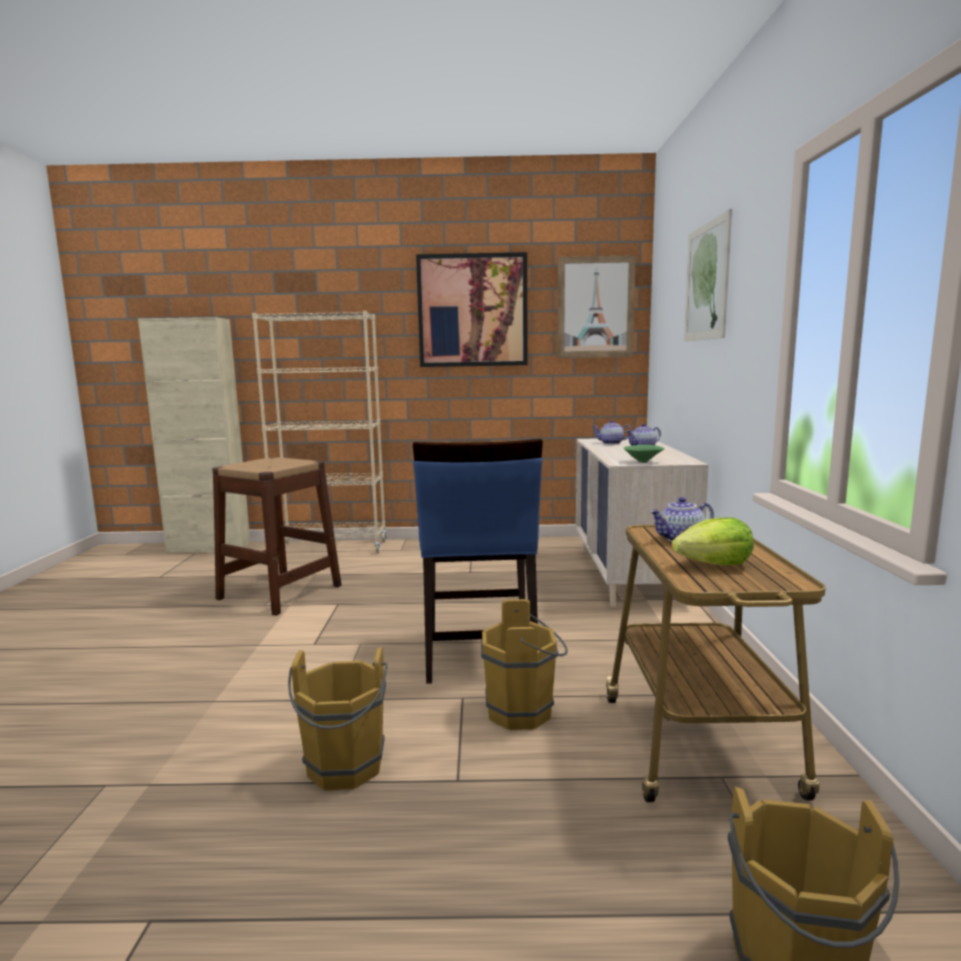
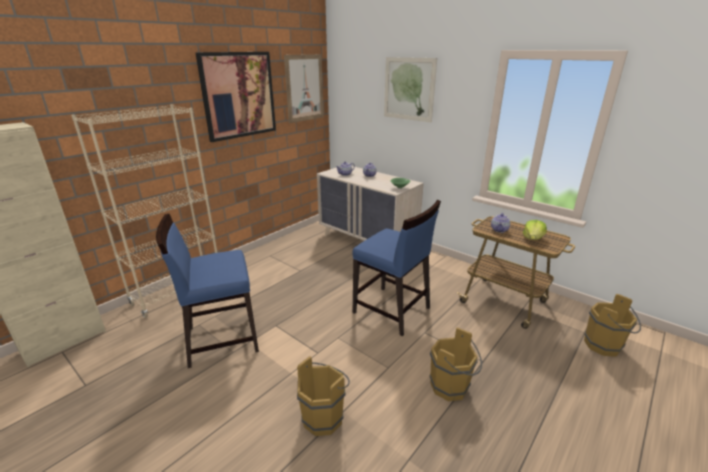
camera: 50 degrees left, 15 degrees up
brown stool [212,457,342,616] -> blue chair [156,214,259,368]
brown bucket [481,599,568,730] -> brown bucket moved to [297,356,350,436]

